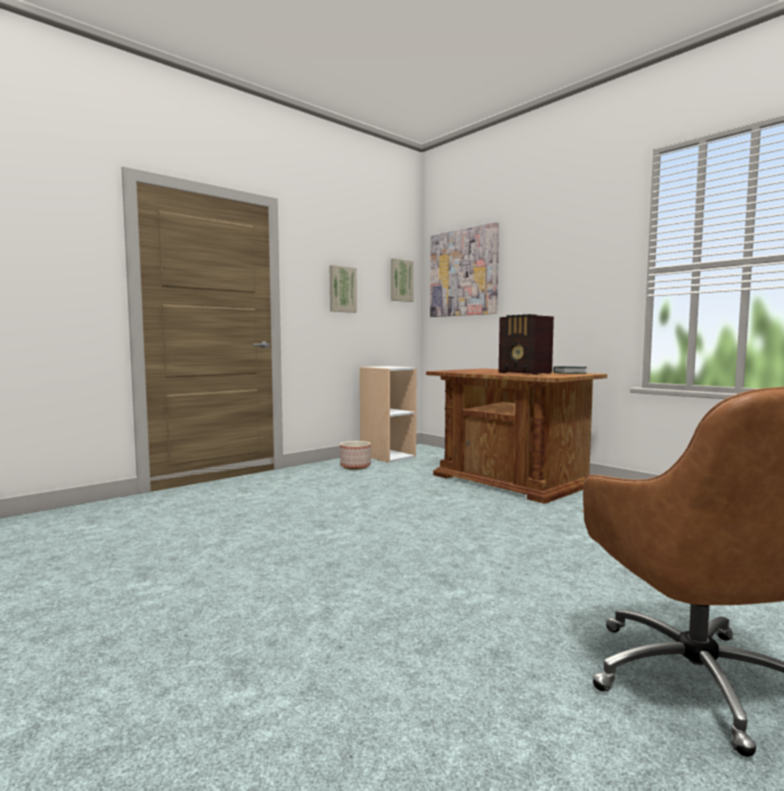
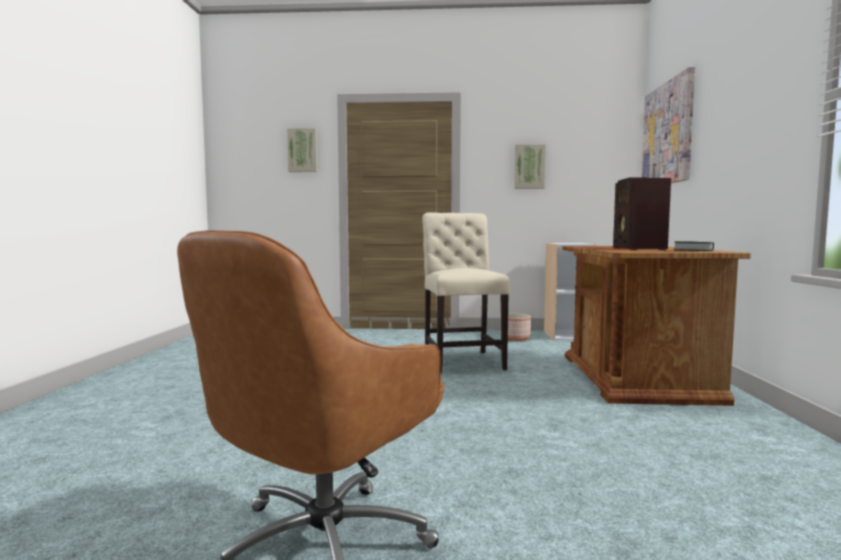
camera: 45 degrees right, 0 degrees up
picture [391,258,414,302] -> picture moved to [287,128,317,172]
none -> beige chair [422,213,510,374]

